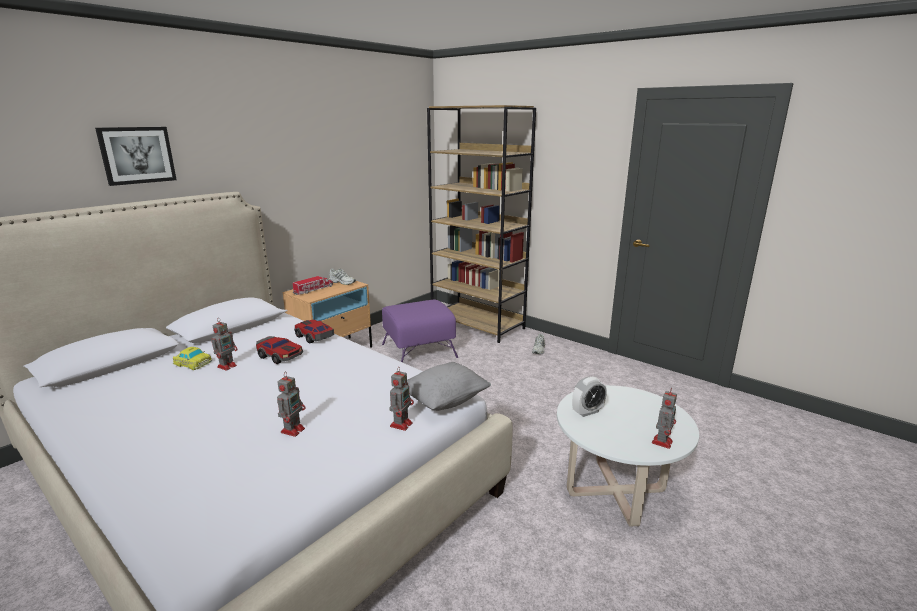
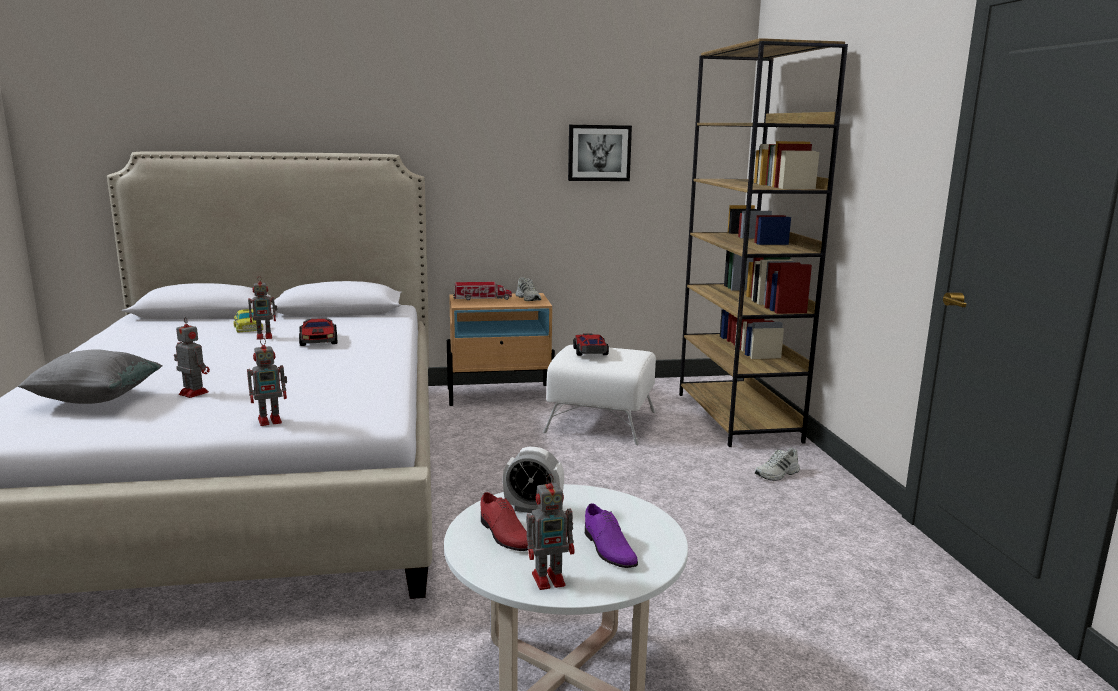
camera: 40 degrees right, 5 degrees down
picture [95,127,177,186] -> picture moved to [568,125,632,181]
toy robot [277,372,306,437] -> toy robot turned 120 degrees counterclockwise [174,317,210,398]
toy car [294,319,334,343] -> toy car moved to [573,333,609,356]
purple ottoman [382,300,458,363] -> white ottoman [543,345,656,445]
grey pillow [407,362,491,411] -> grey pillow moved to [17,349,162,404]
none -> red shoe [480,492,529,551]
none -> purple shoe [585,503,638,568]

